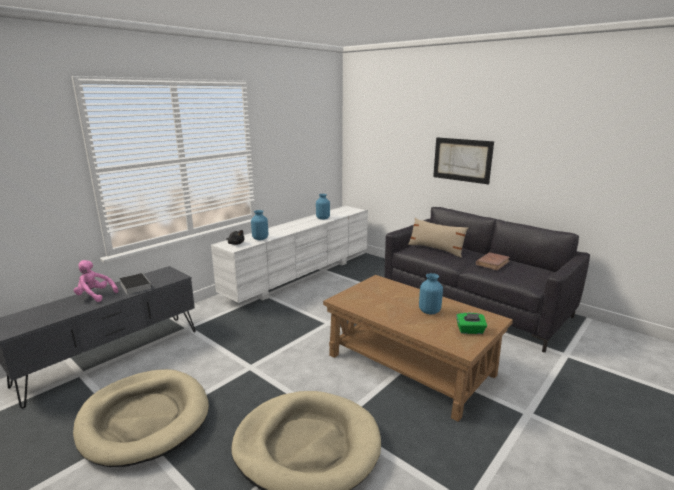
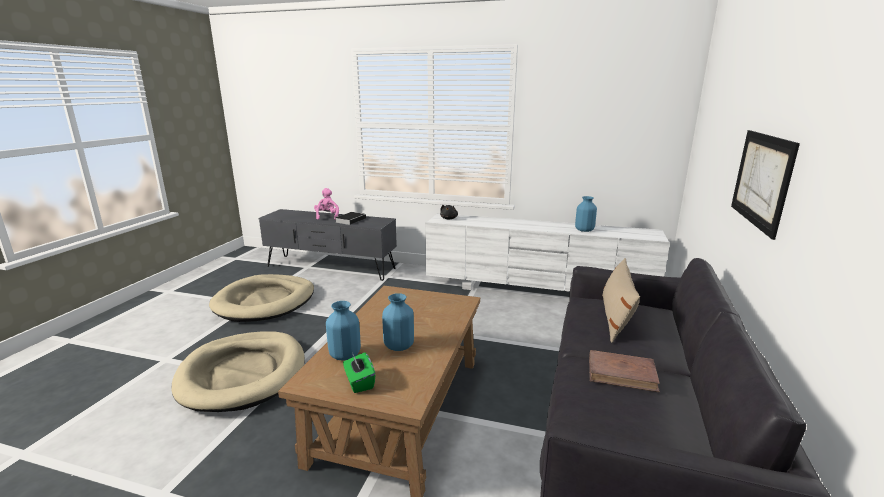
camera: 65 degrees right, 0 degrees up
blue vase [251,210,268,240] -> blue vase moved to [326,301,361,360]

